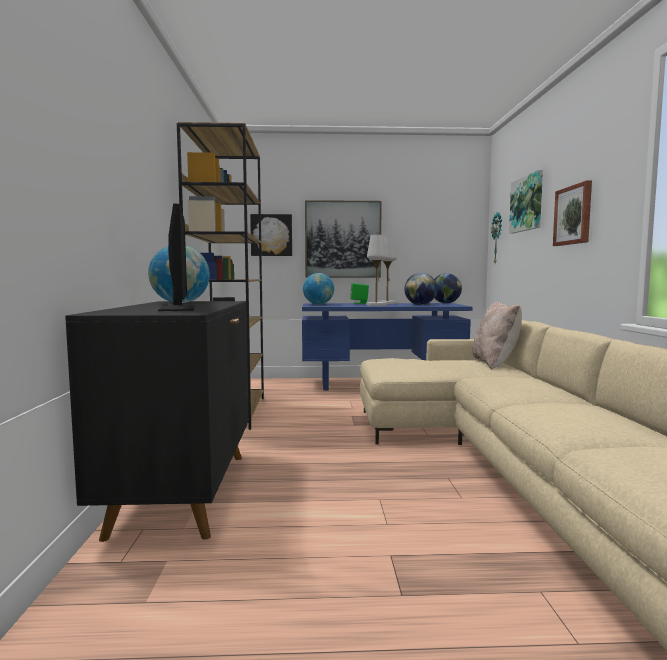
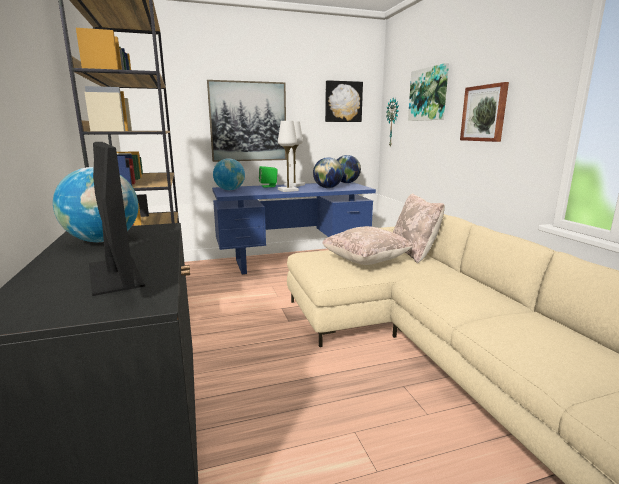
camera: 15 degrees left, 10 degrees up
picture [250,214,292,256] -> picture moved to [325,80,363,122]
none -> beige pillow [322,226,414,265]

